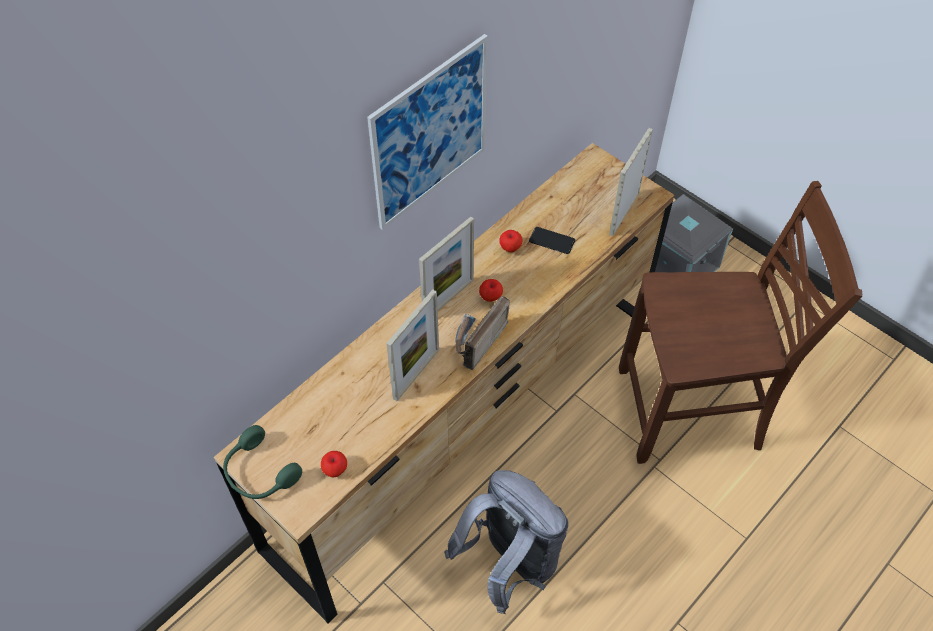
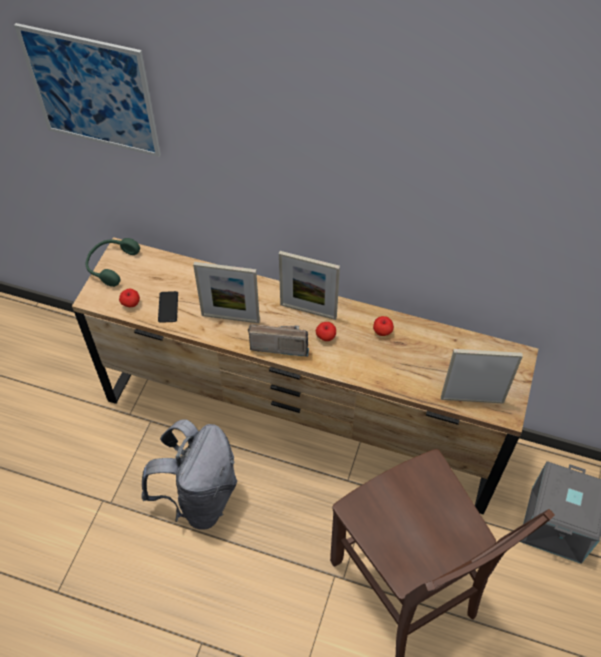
camera: 65 degrees right, 0 degrees up
picture [367,34,488,230] -> picture moved to [14,23,161,157]
phone [529,227,575,254] -> phone moved to [158,291,178,323]

